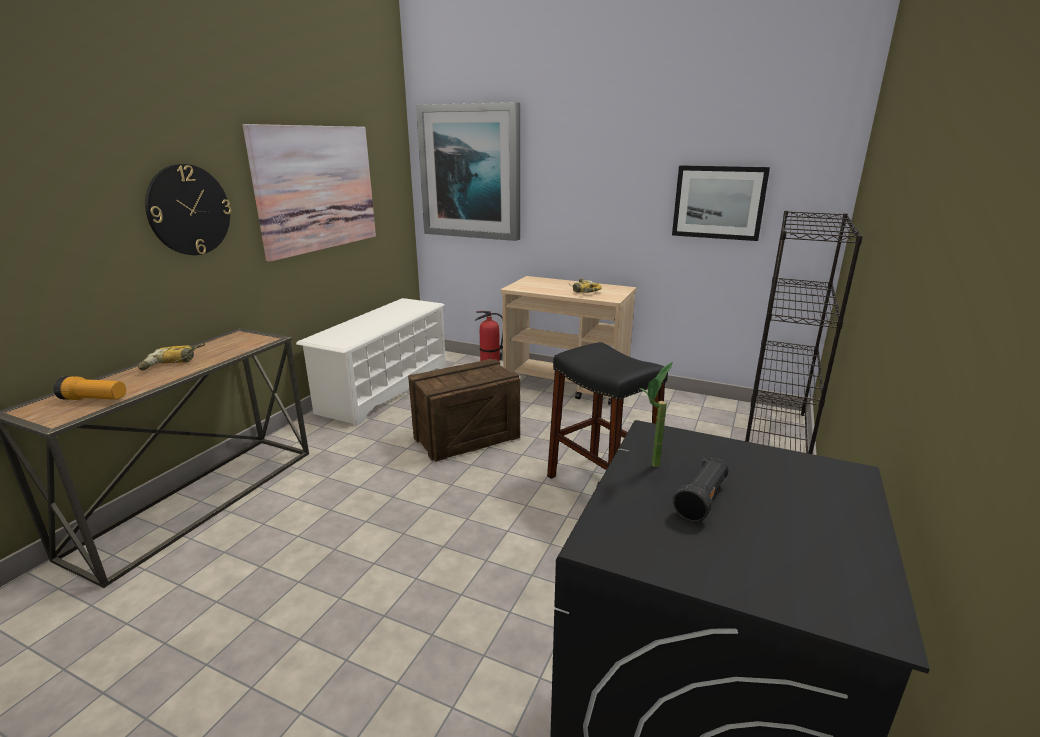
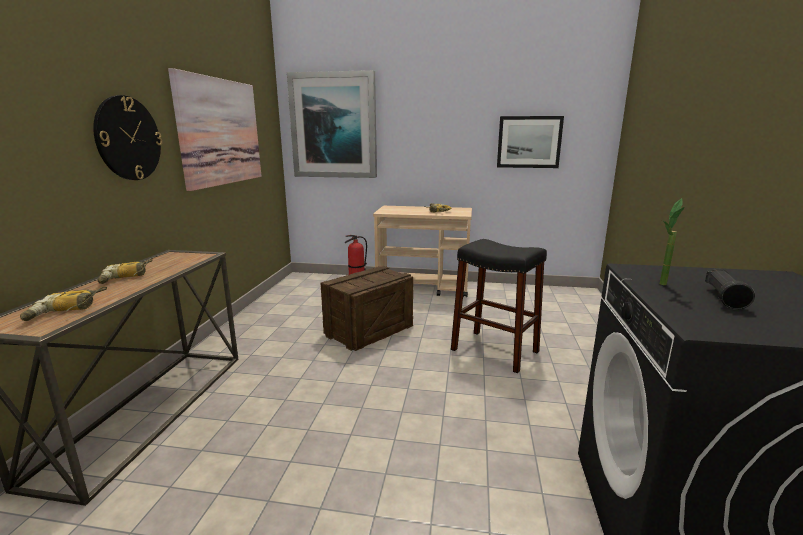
camera: 15 degrees left, 5 degrees down
flashlight [53,376,126,400] -> power drill [20,287,107,321]
white shoe rack [296,298,446,426] -> none
black bookcase [745,211,863,454] -> none

